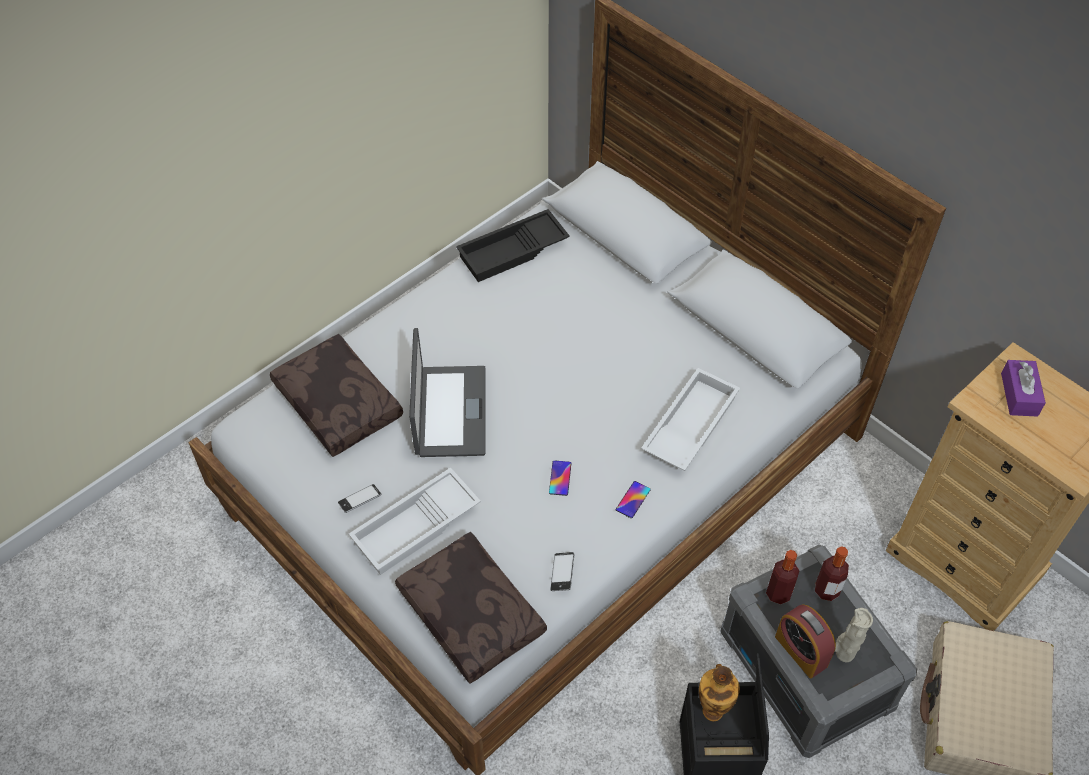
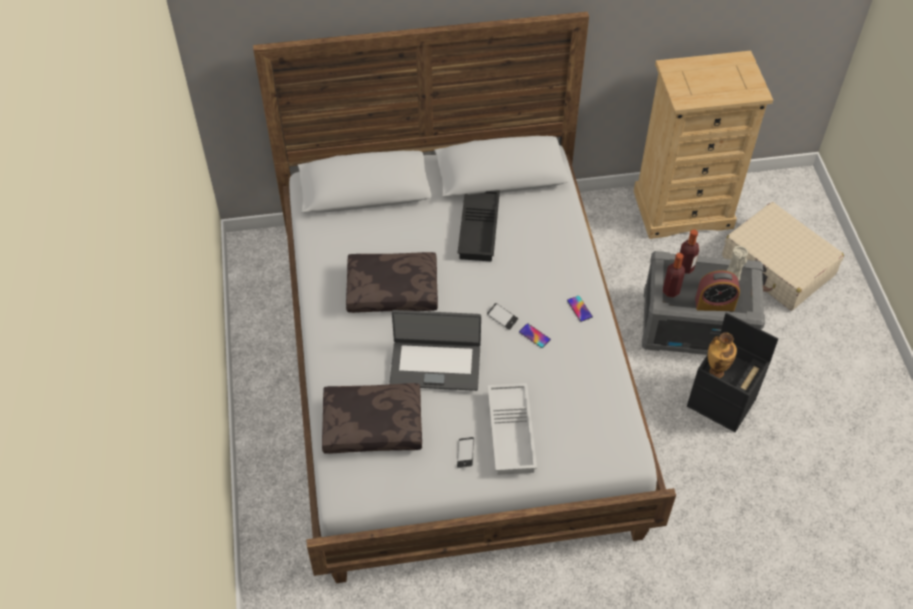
camera: 55 degrees left, 0 degrees up
brown pillow [395,532,547,684] -> brown pillow moved to [346,252,438,313]
laptop [409,328,486,457] -> laptop turned 150 degrees clockwise [389,310,481,391]
black tray [456,209,570,282] -> black tray moved to [457,190,500,262]
phone [550,552,574,591] -> phone moved to [487,303,518,330]
white tray [641,368,740,471] -> none
purple tissue box [1001,360,1046,417] -> none

